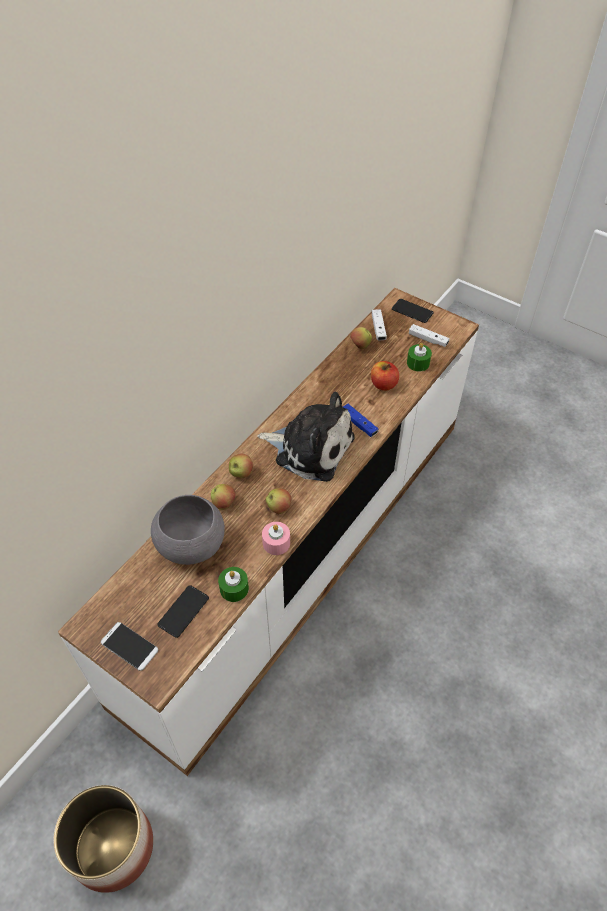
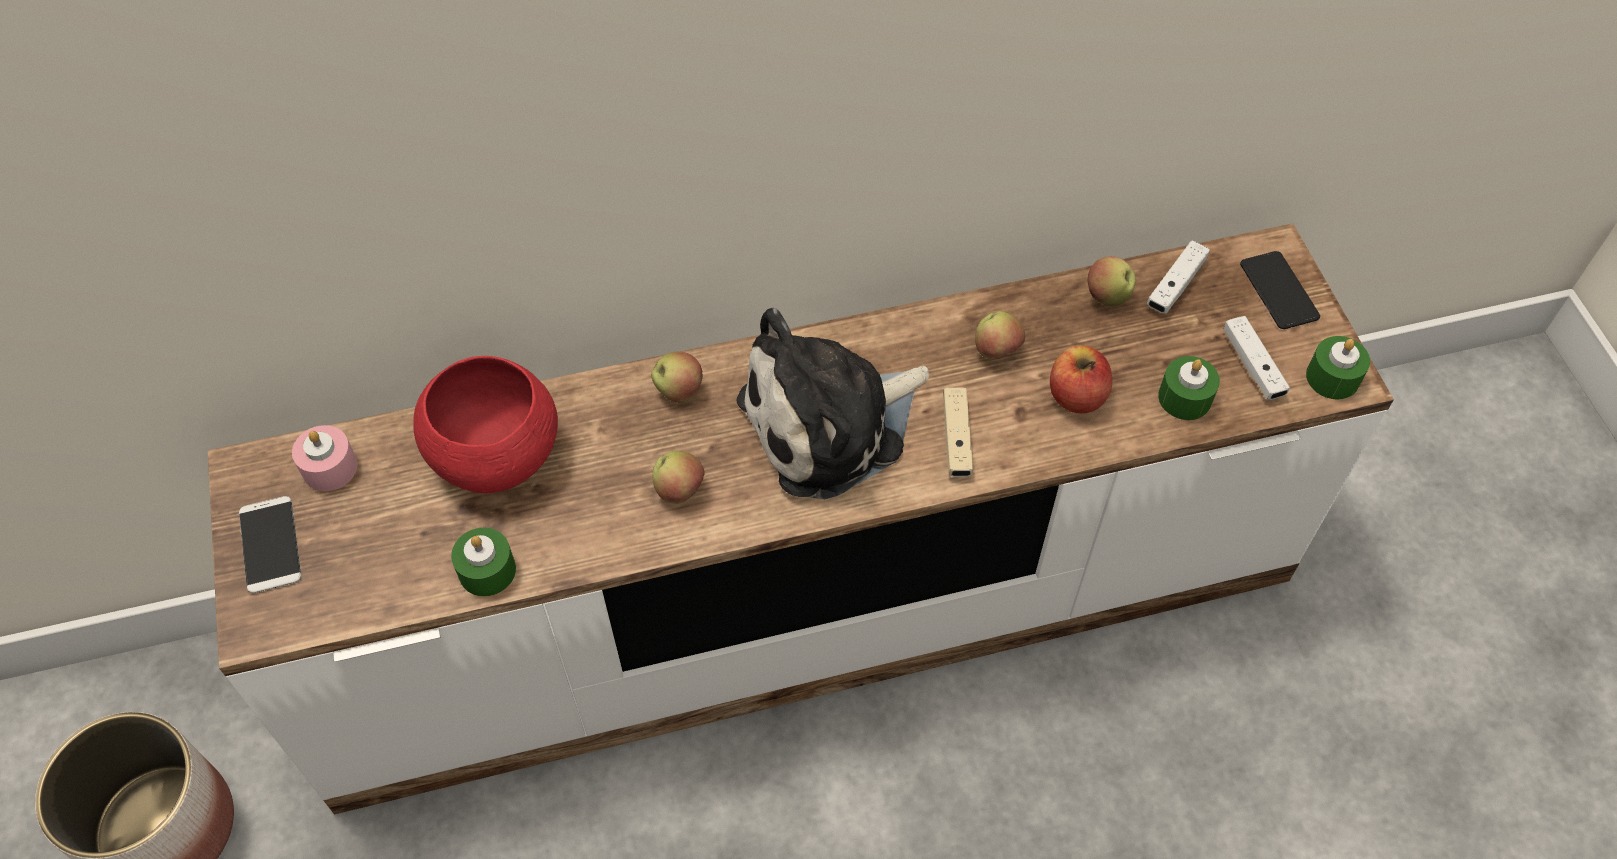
camera: 40 degrees right, 5 degrees up
grey bowl [151,495,225,565] -> red bowl [413,356,558,493]
phone [157,585,209,638] -> none
apple [211,484,236,510] -> apple moved to [975,311,1025,360]
plush toy [257,392,355,482] -> plush toy turned 90 degrees clockwise [736,308,929,499]
pink candle [262,522,290,555] -> pink candle moved to [292,425,358,491]
blue game controller [343,404,378,437] -> beige game controller [943,388,973,477]
none -> green candle [1306,336,1370,400]

